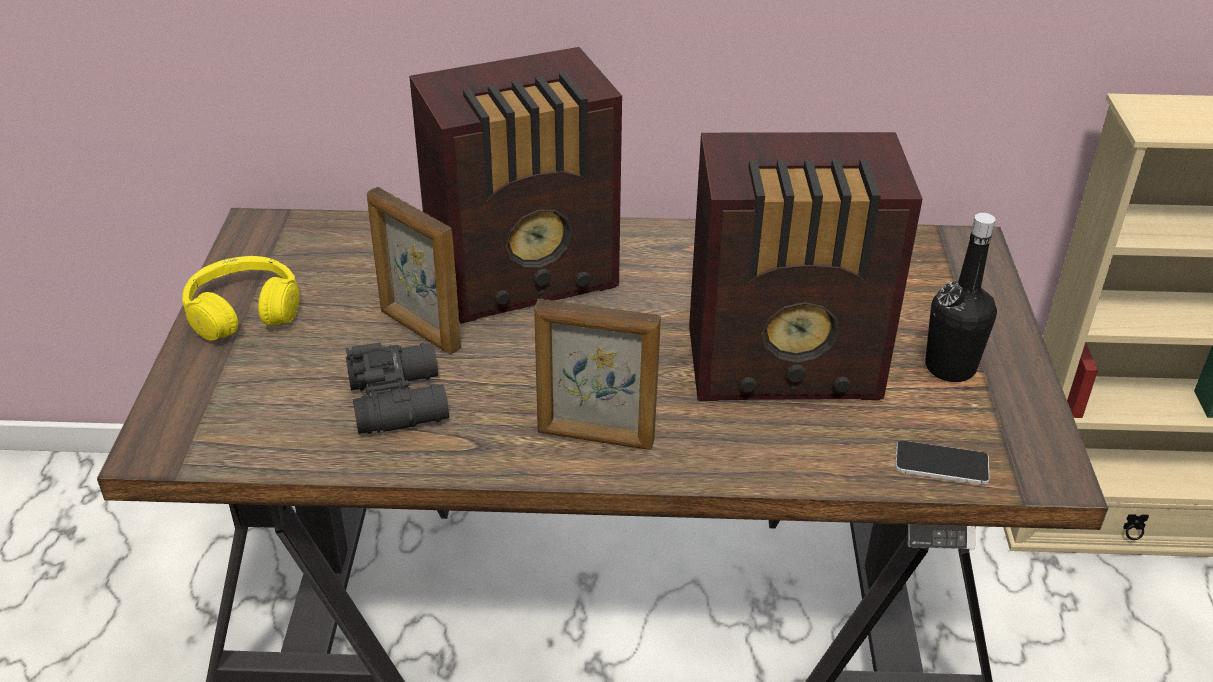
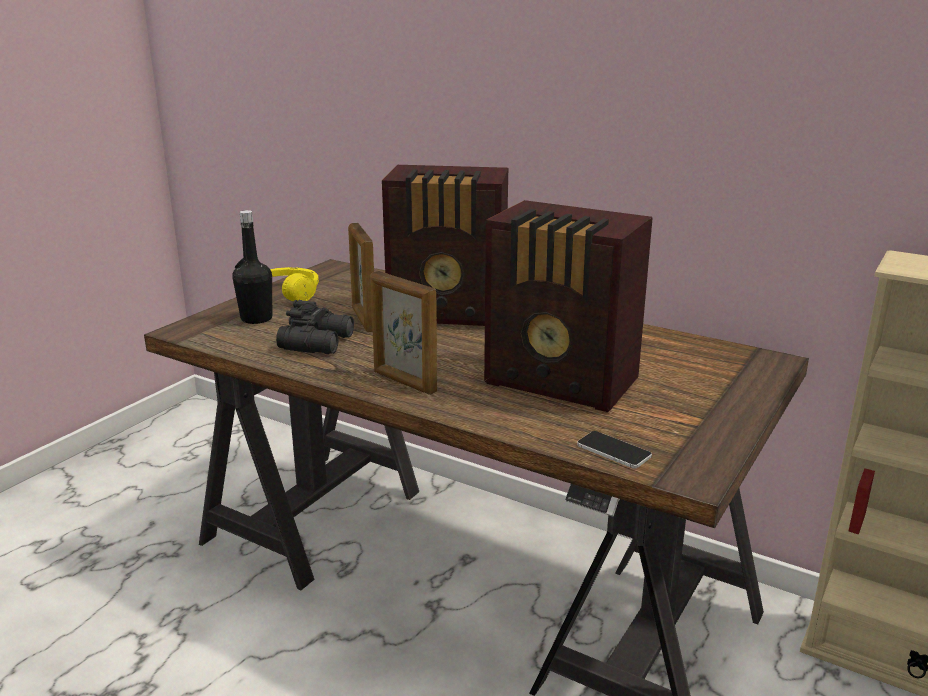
camera: 30 degrees right, 15 degrees down
black bottle [925,213,997,382] -> black bottle moved to [232,210,272,324]

